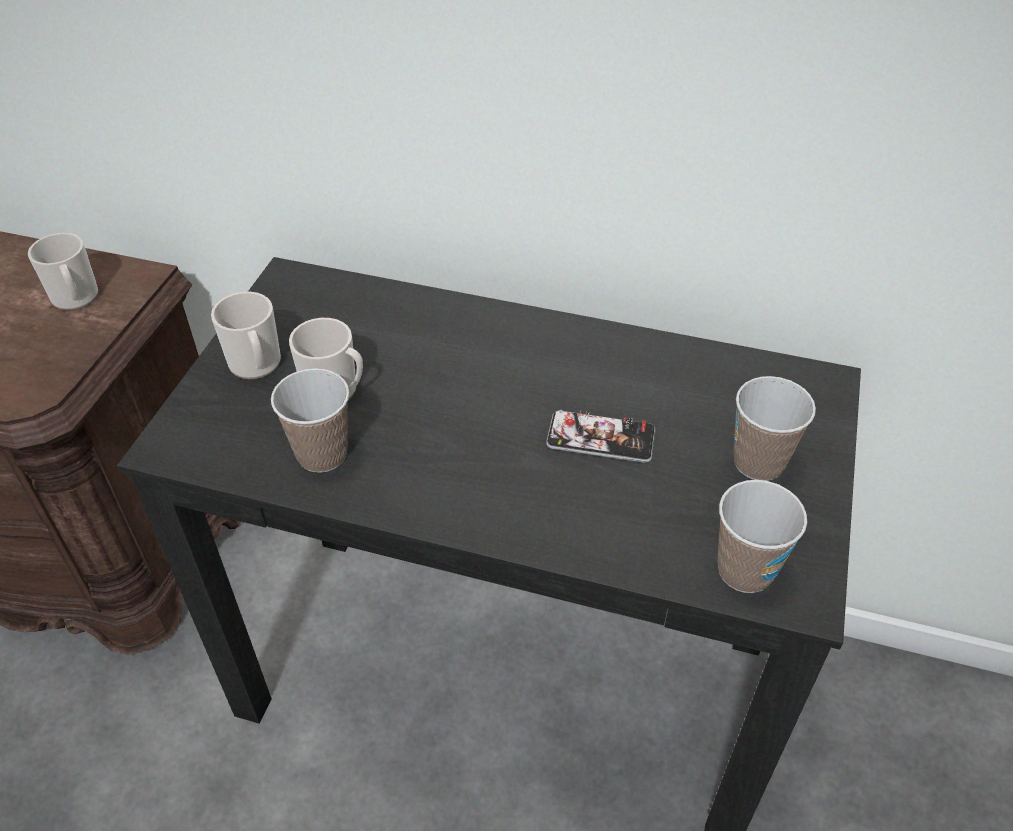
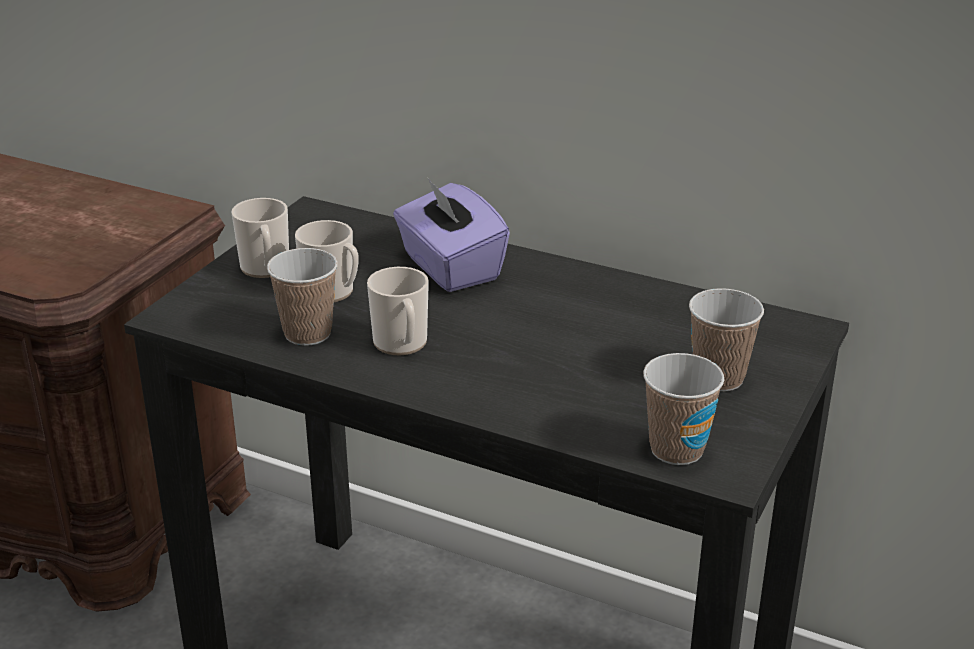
camera: 10 degrees right, 15 degrees down
mug [28,233,99,311] -> mug moved to [367,267,429,355]
phone [546,410,656,463] -> none
none -> purple tissue box [393,178,510,292]

